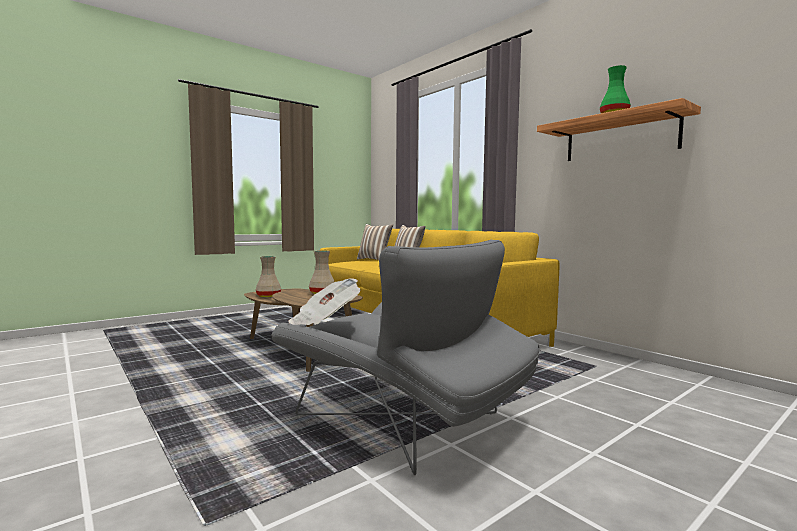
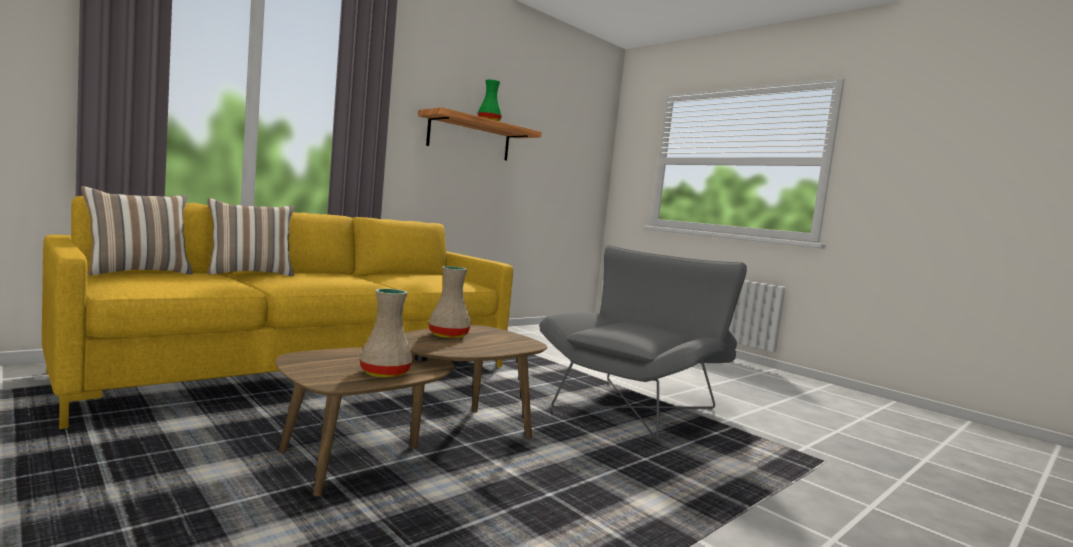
camera: 95 degrees left, 0 degrees up
newspaper [288,278,360,325] -> none

